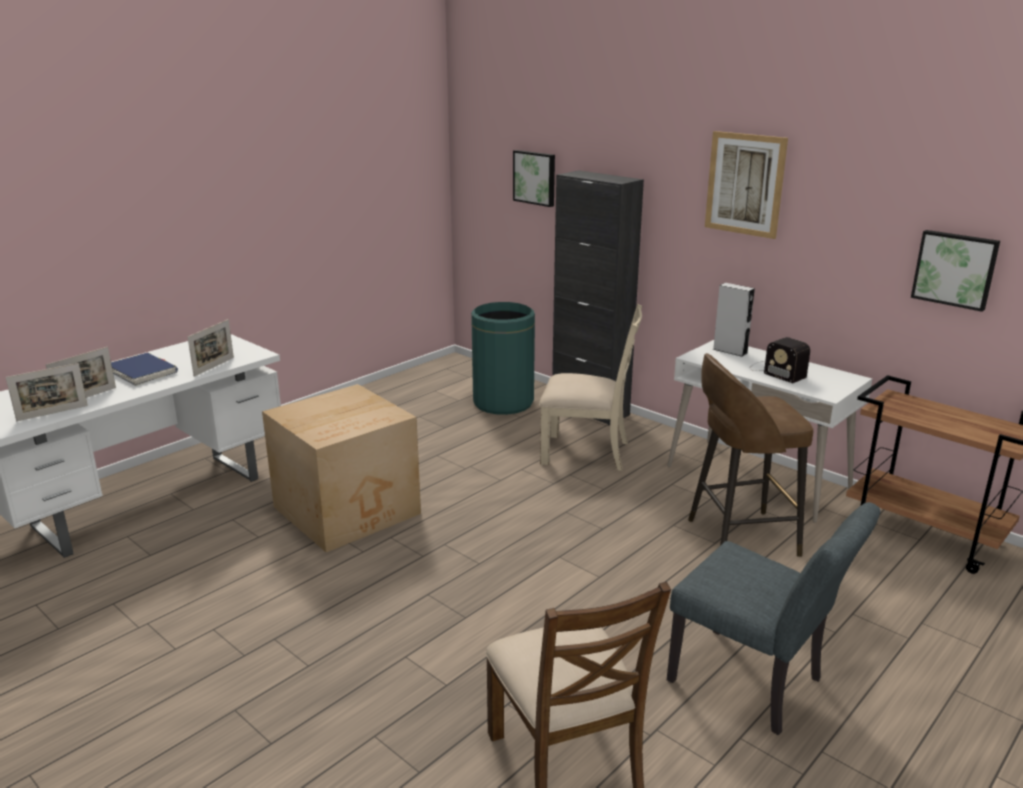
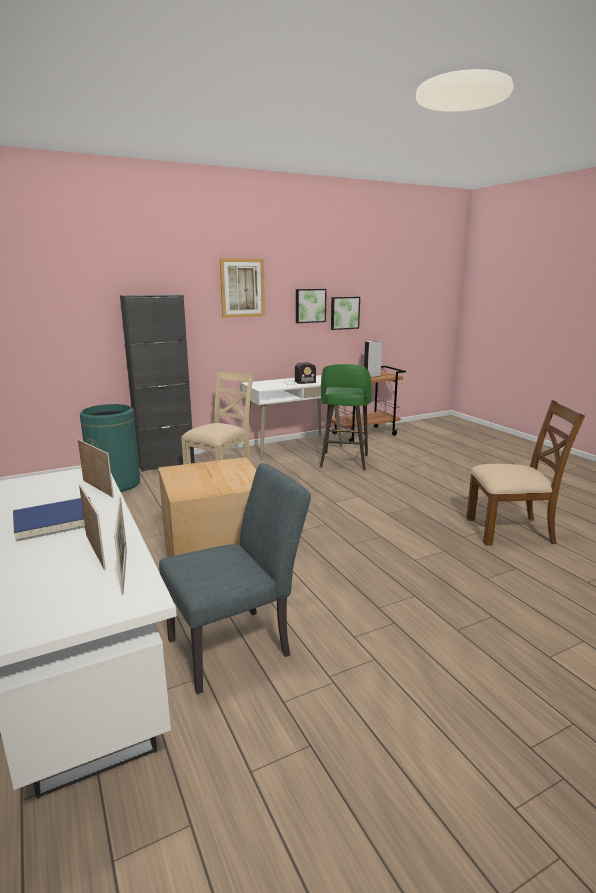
camera: 70 degrees left, 5 degrees down
picture [513,150,555,207] -> picture moved to [296,289,327,323]
grey chair [667,502,881,735] -> grey chair moved to [159,463,311,694]
brown stool [688,353,813,557] -> green stool [320,364,372,471]
grey speaker [713,283,755,357] -> grey speaker moved to [364,340,382,378]

